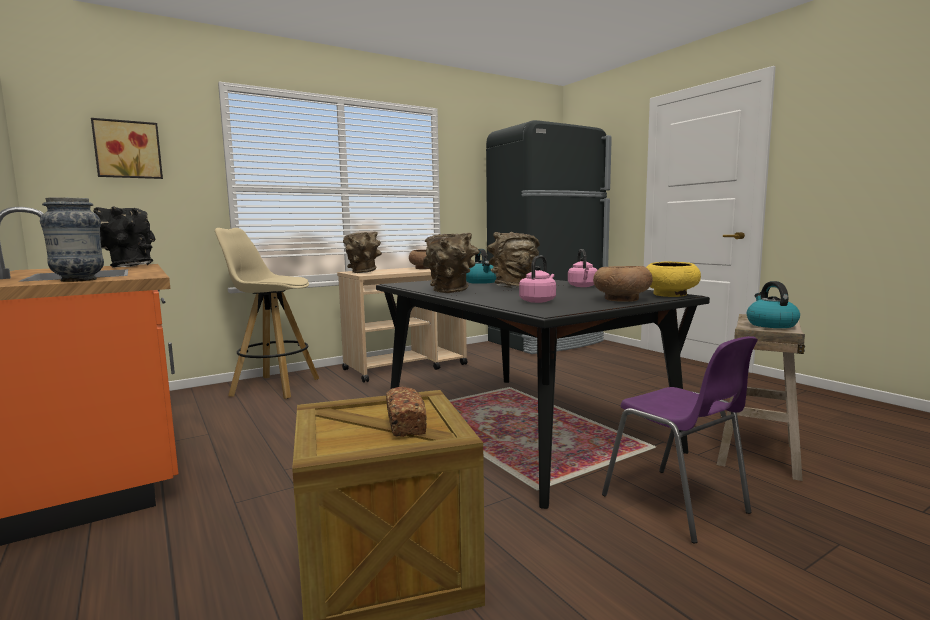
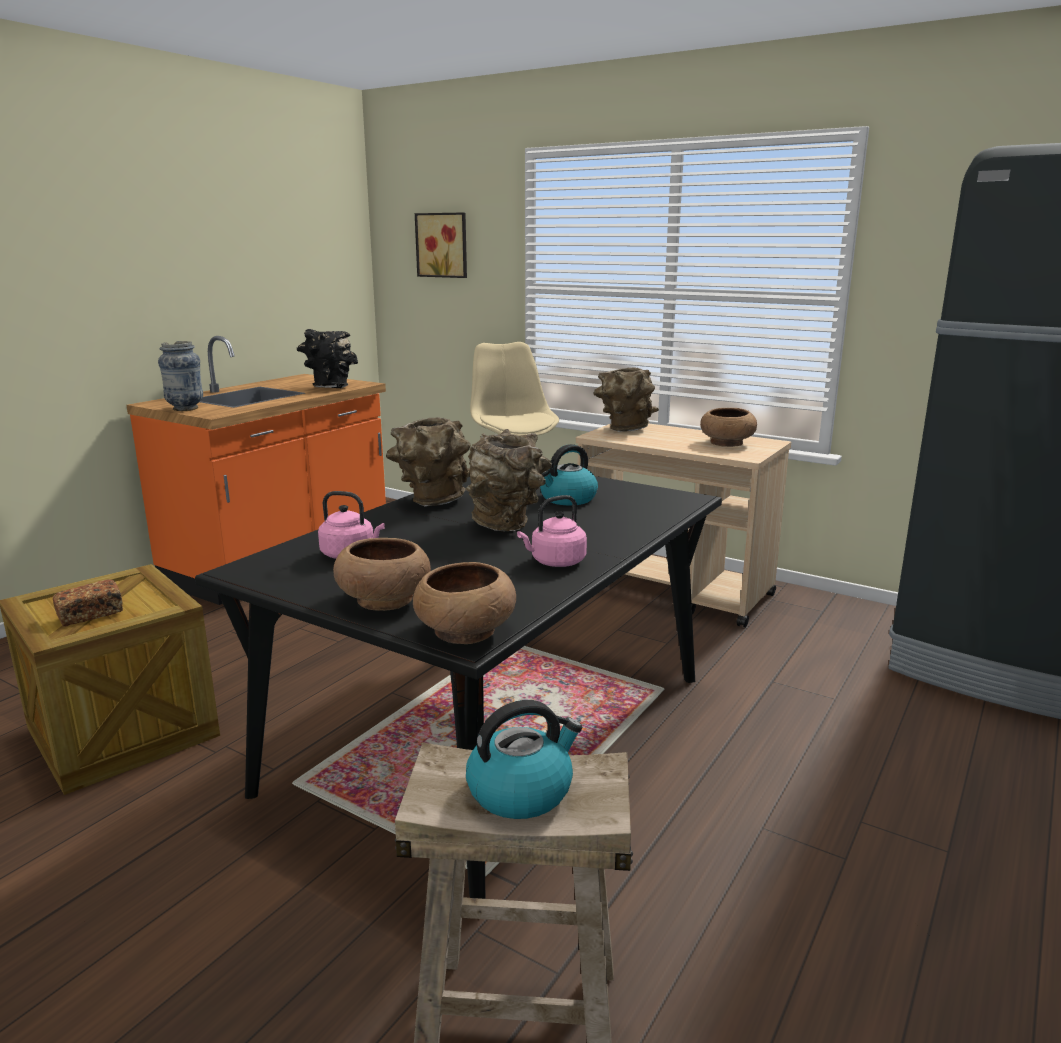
camera: 65 degrees right, 10 degrees up
purple chair [602,336,758,543] -> none
yellow bowl [646,261,701,297] -> brown bowl [413,562,516,644]

